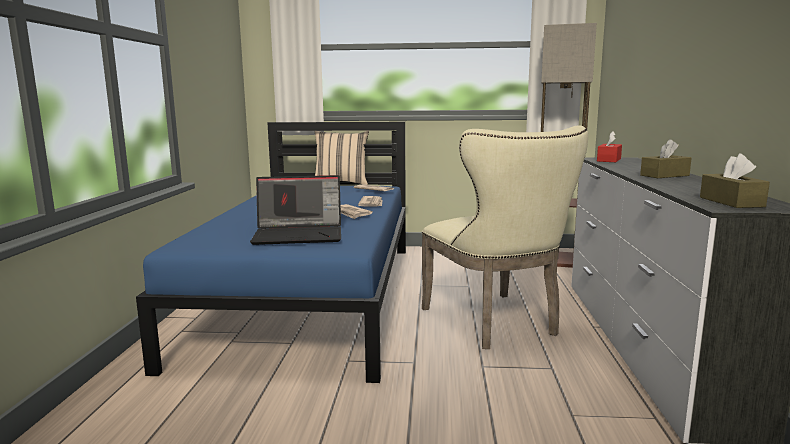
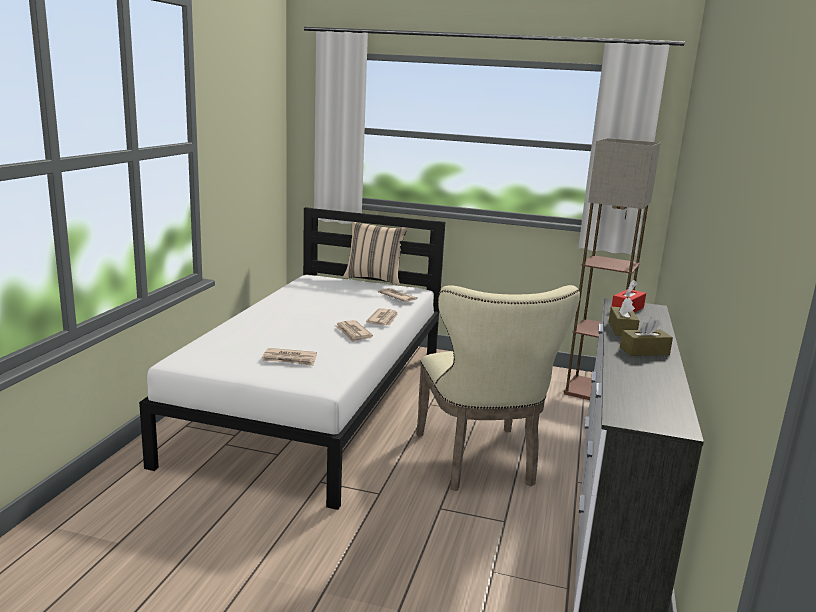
camera: 10 degrees right, 5 degrees up
blue bed [136,122,406,383] -> white bed [139,207,445,510]
laptop [250,175,341,245] -> newspaper [262,348,317,366]
brown tissue box [700,153,770,208] -> brown tissue box moved to [609,298,639,336]

